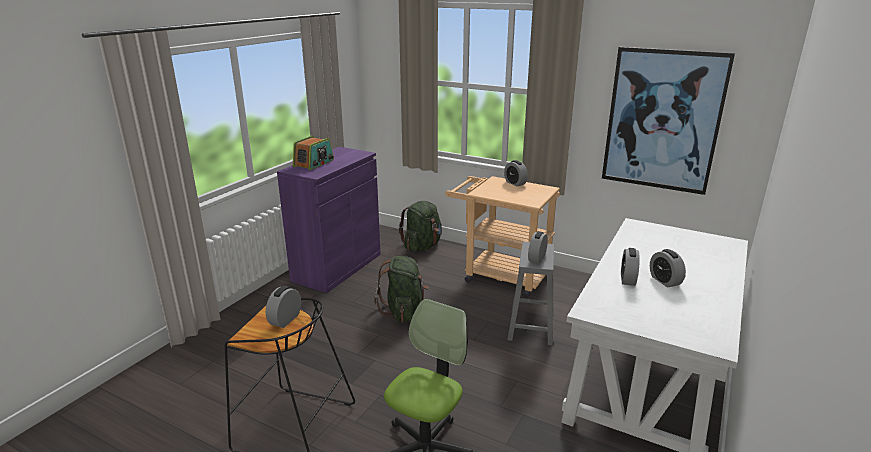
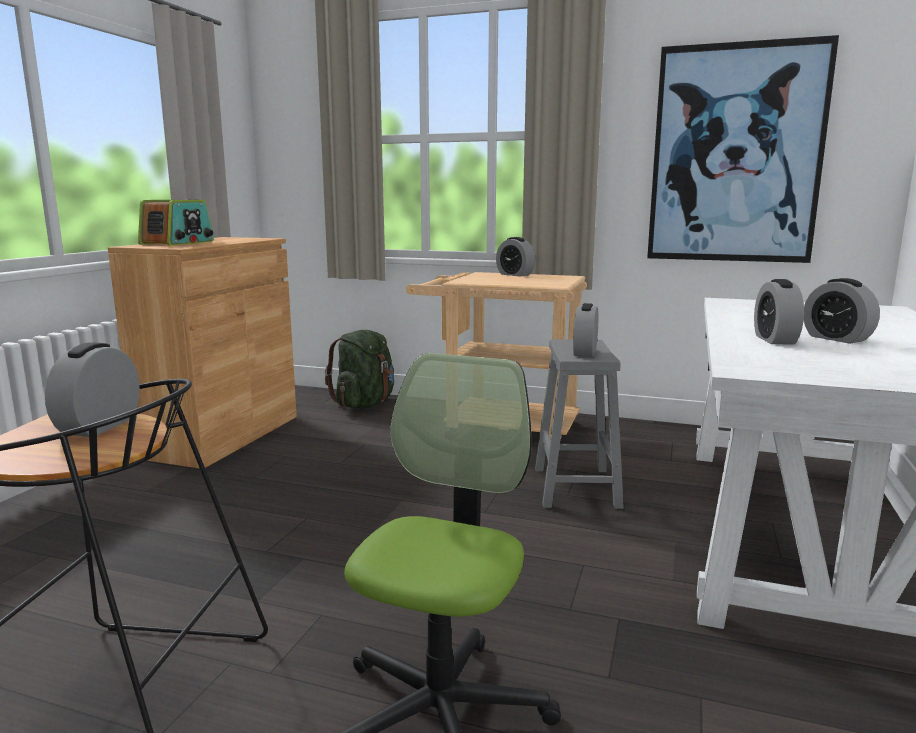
camera: 10 degrees left, 10 degrees down
purple cabinet [277,147,381,293] -> brown cabinet [108,237,297,469]
green backpack [374,256,429,322] -> none

